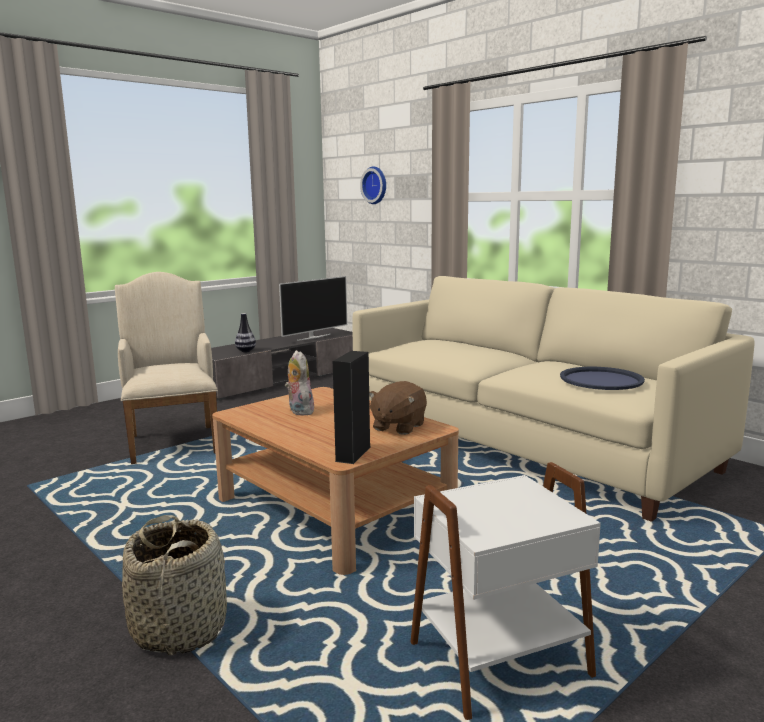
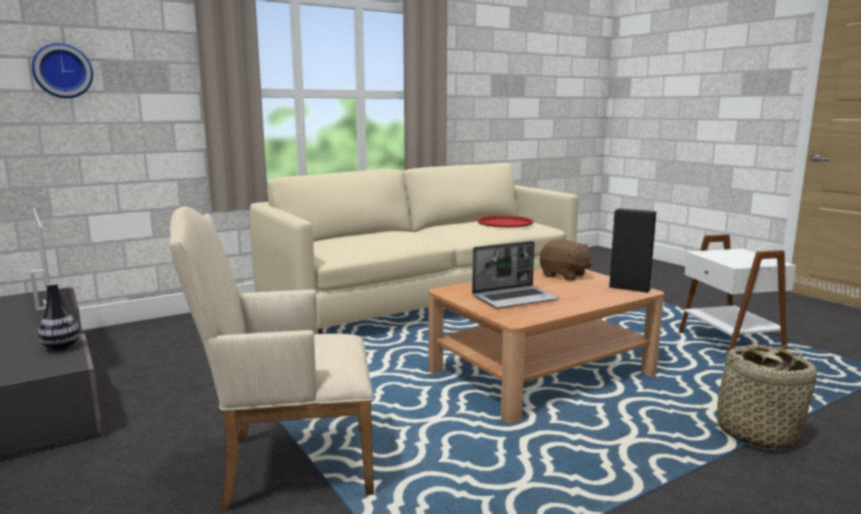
camera: 80 degrees left, 0 degrees up
plush toy [285,350,315,416] -> laptop [472,241,560,309]
blue tray [560,367,645,390] -> red tray [477,216,534,228]

